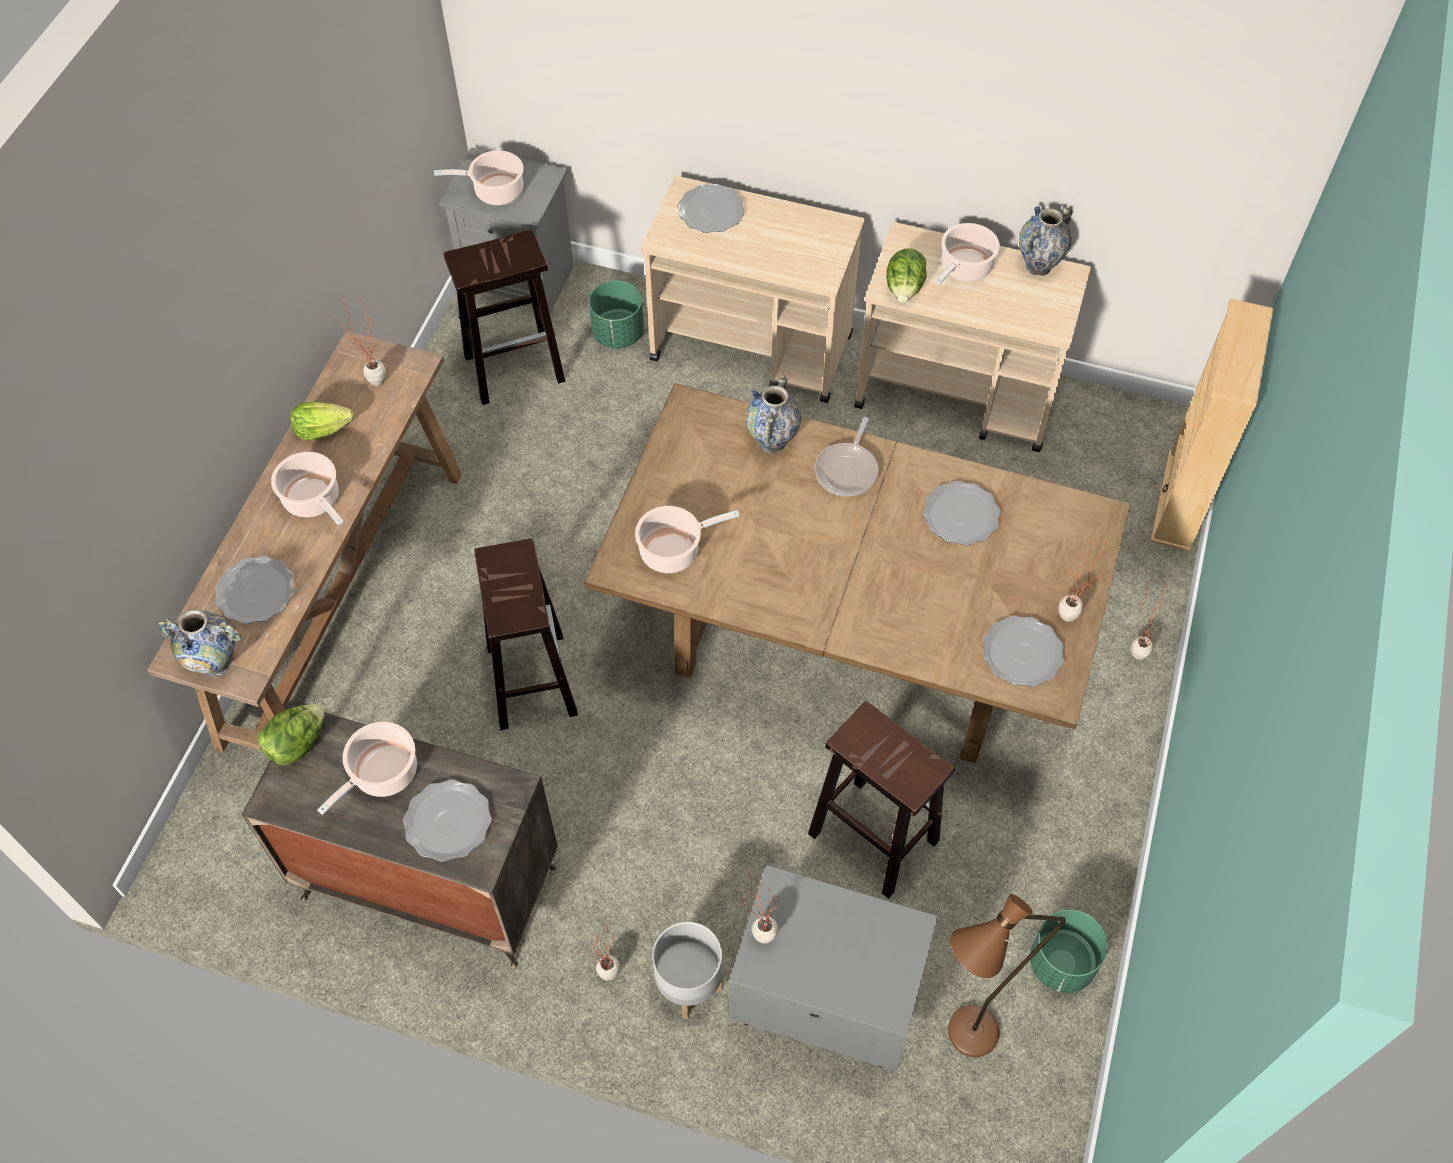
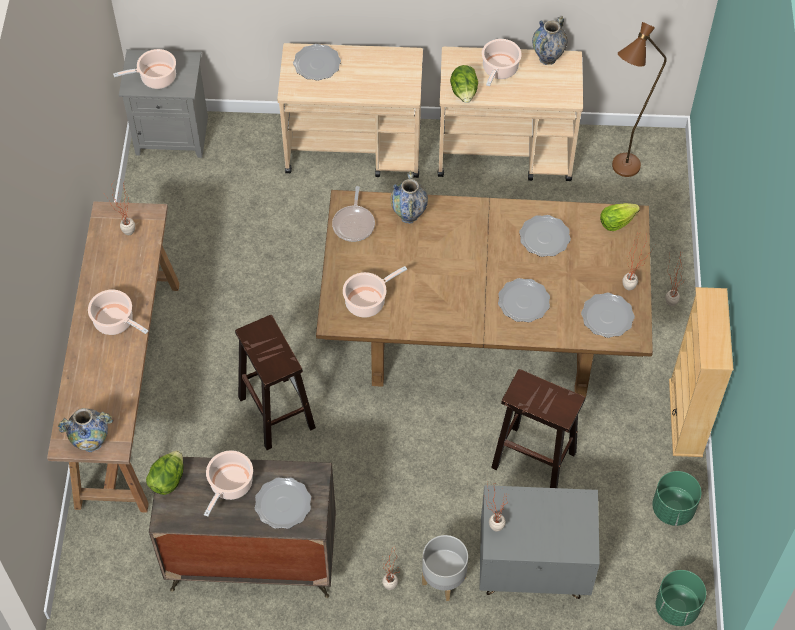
camera: 15 degrees left, 0 degrees up
plate [215,556,295,624] -> plate moved to [498,278,550,322]
lettuce [290,402,354,440] -> lettuce moved to [600,203,640,231]
brown stool [443,229,565,405] -> none
green planter [589,280,644,348] -> green planter moved to [655,570,706,626]
frying pan [815,417,878,496] -> frying pan moved to [332,186,375,242]
brown floor lamp [948,894,1065,1057] -> brown floor lamp moved to [612,22,667,177]
beige bookcase [1150,298,1274,552] -> beige bookcase moved to [669,287,733,457]

